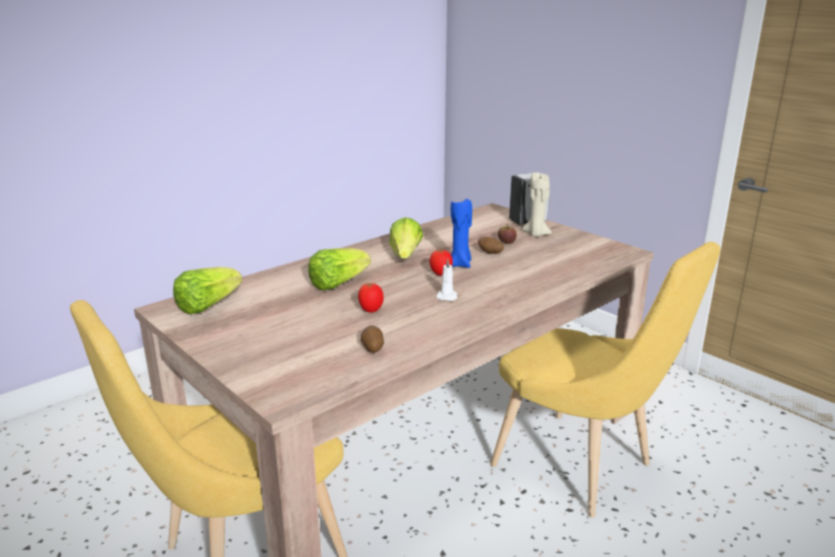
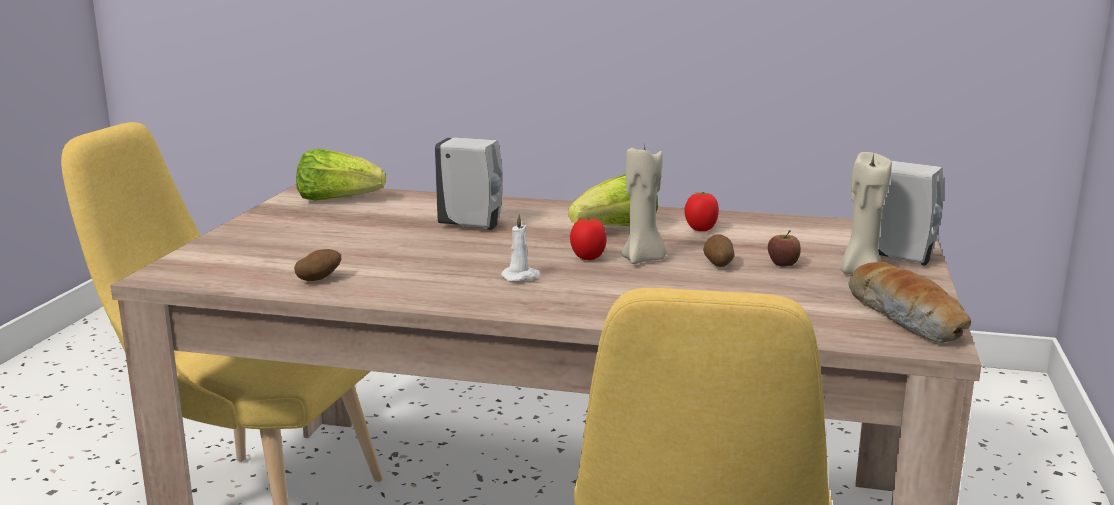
camera: 55 degrees right, 5 degrees down
lettuce [308,248,371,290] -> white soap dispenser [435,137,503,230]
tomato [358,283,384,313] -> tomato moved to [684,192,719,231]
blue candle [451,198,472,268] -> beige candle [622,145,667,264]
none -> bread [849,262,971,343]

